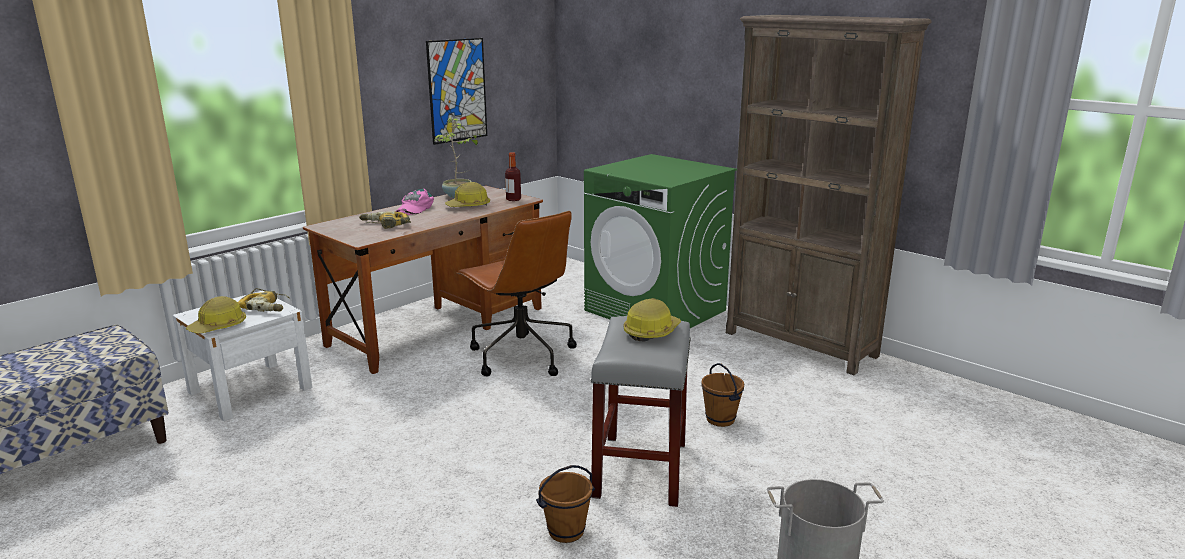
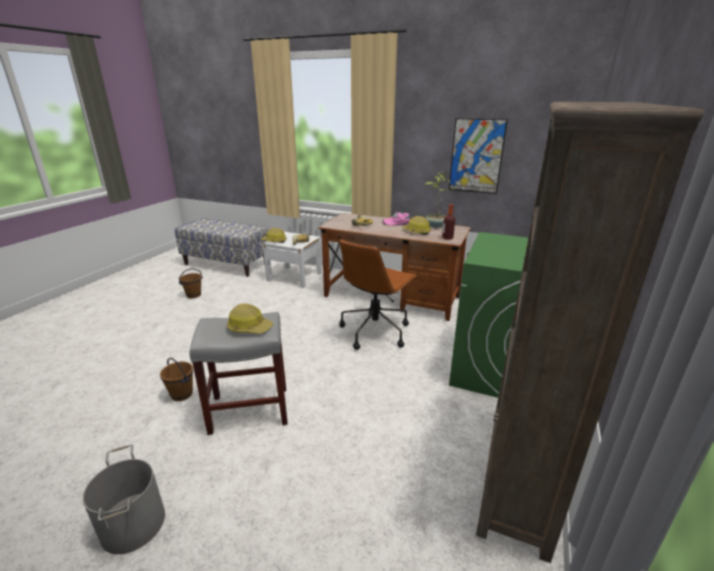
camera: 70 degrees right, 5 degrees up
brown bucket [701,363,744,427] -> brown bucket moved to [179,268,203,298]

